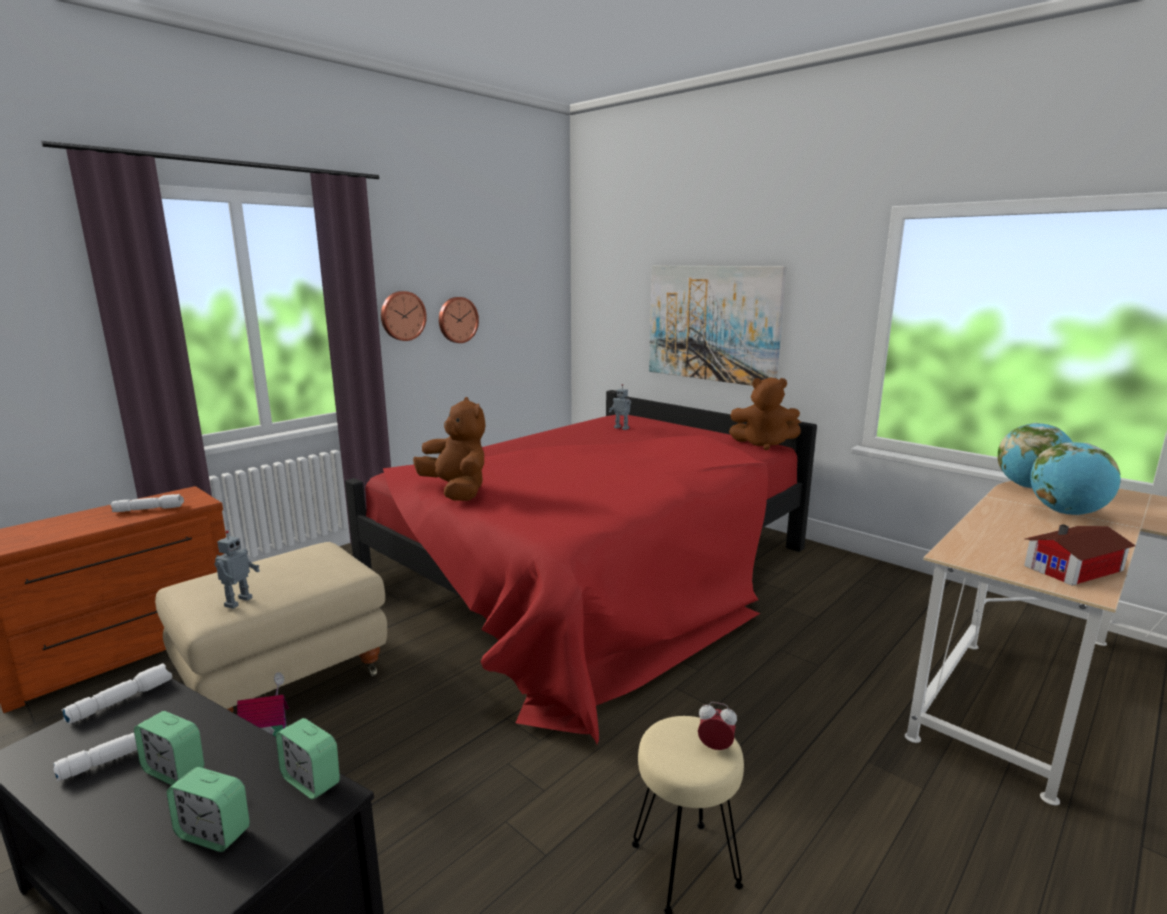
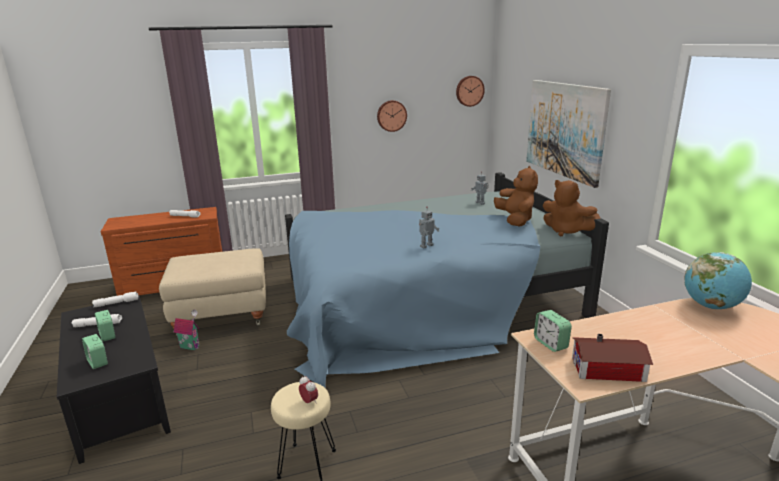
camera: 30 degrees right, 5 degrees up
toy robot [214,530,260,609] -> toy robot moved to [419,207,440,248]
alarm clock [276,718,340,800] -> alarm clock moved to [534,310,572,352]
red bed [345,390,817,744] -> blue bed [285,172,609,388]
wall clock [381,291,427,341] -> wall clock moved to [456,76,485,107]
brown plush toy [413,397,486,501] -> brown plush toy moved to [494,166,538,226]
globe [1030,442,1120,515] -> none

